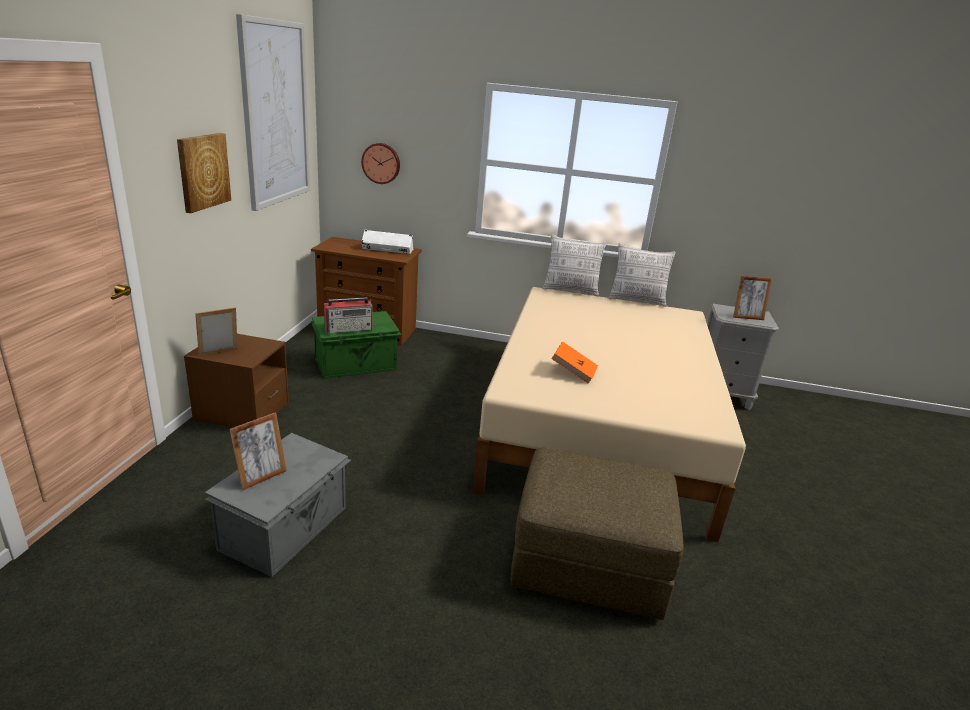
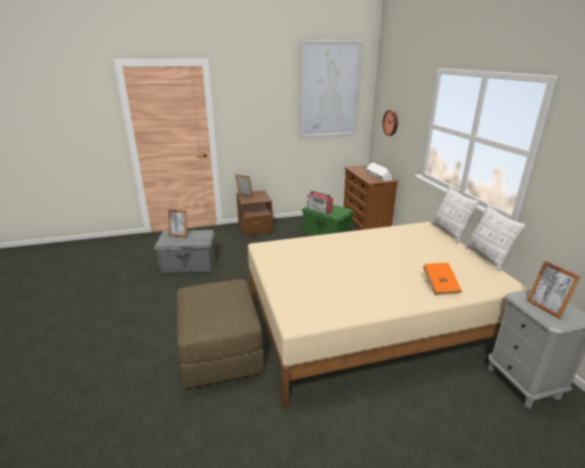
camera: 65 degrees right, 0 degrees up
picture [177,133,231,213] -> none
orange book [552,341,598,384] -> orange book moved to [423,263,462,295]

